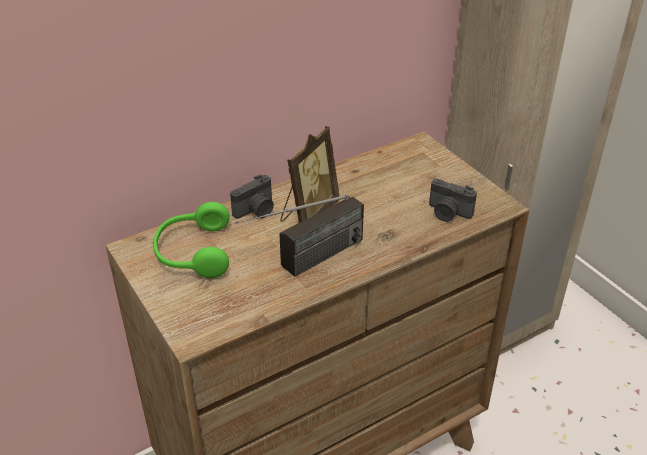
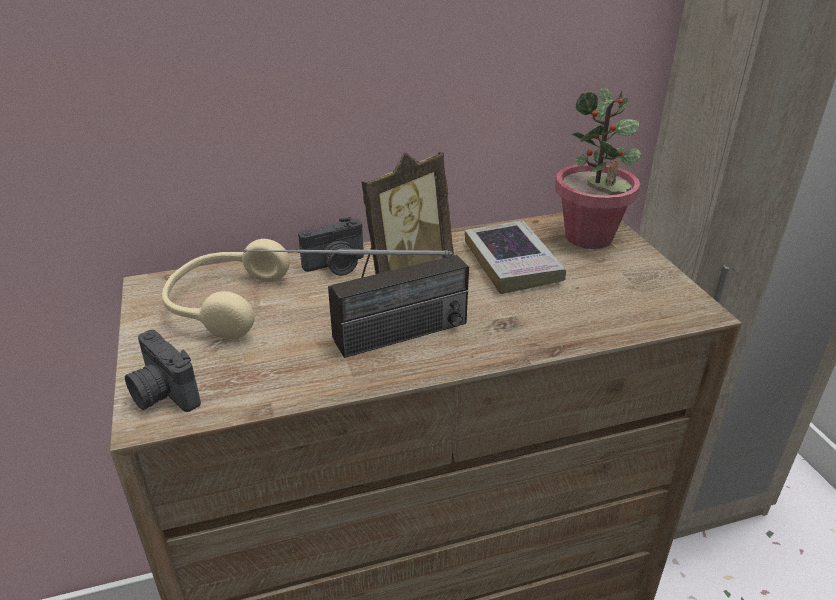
camera: 15 degrees right, 5 degrees down
green headphones [153,202,229,278] -> beige headphones [162,239,290,339]
camera [429,179,477,222] -> camera moved to [125,330,201,412]
none -> book [465,220,566,294]
none -> potted plant [555,88,641,249]

